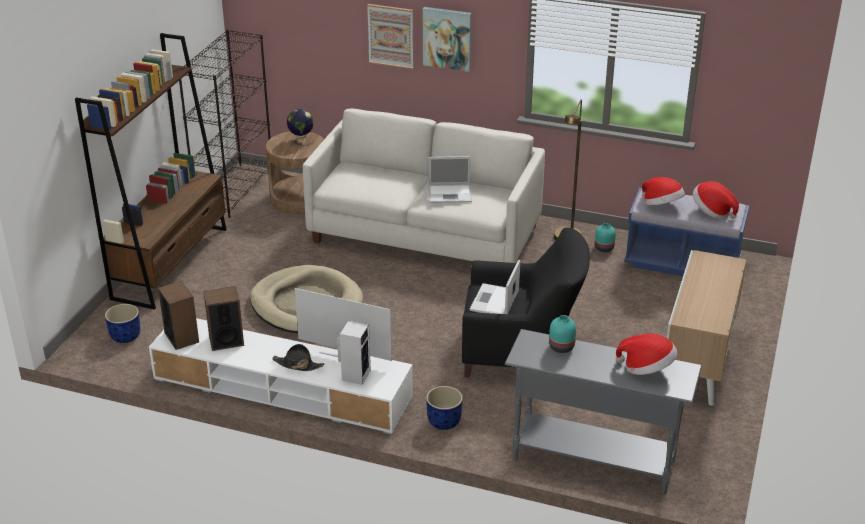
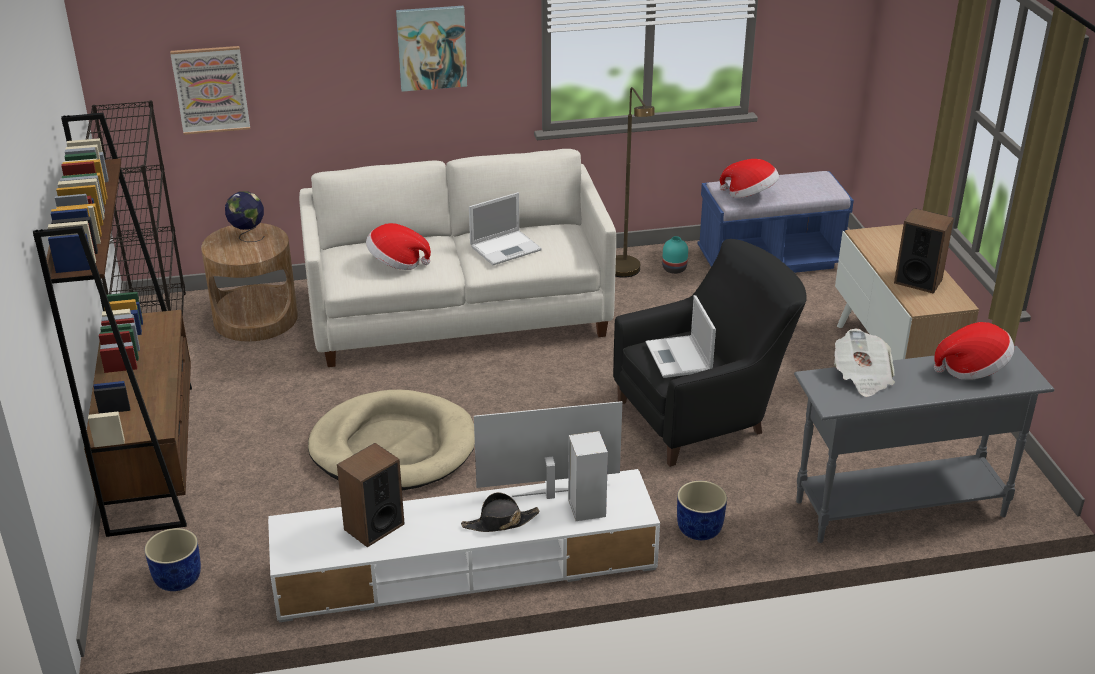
camera: 30 degrees left, 0 degrees up
speaker [158,281,199,350] -> speaker moved to [894,208,954,294]
picture [367,4,414,69] -> picture moved to [170,46,250,135]
turquoise vase [549,315,576,353] -> newspaper [834,329,895,397]
hat [693,181,739,219] -> hat moved to [366,223,431,270]

